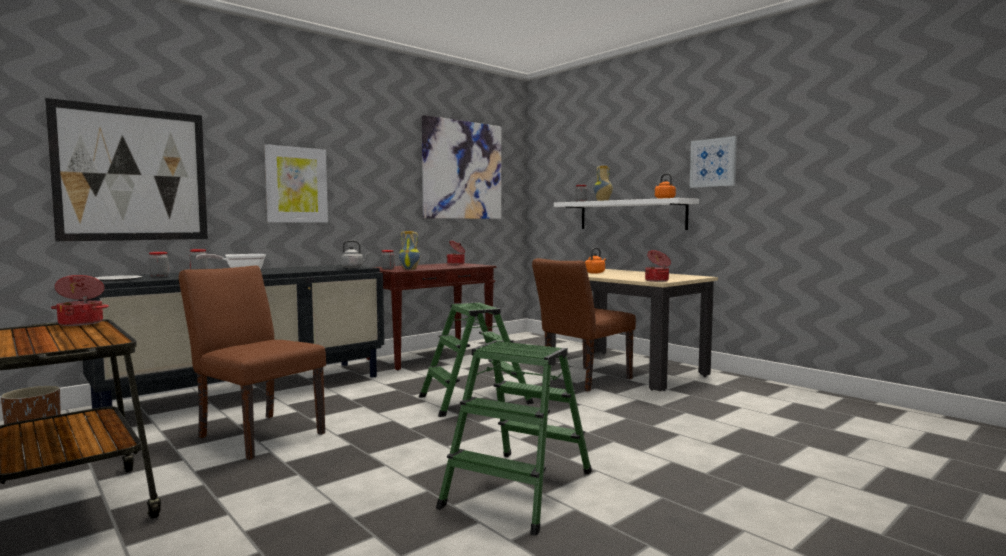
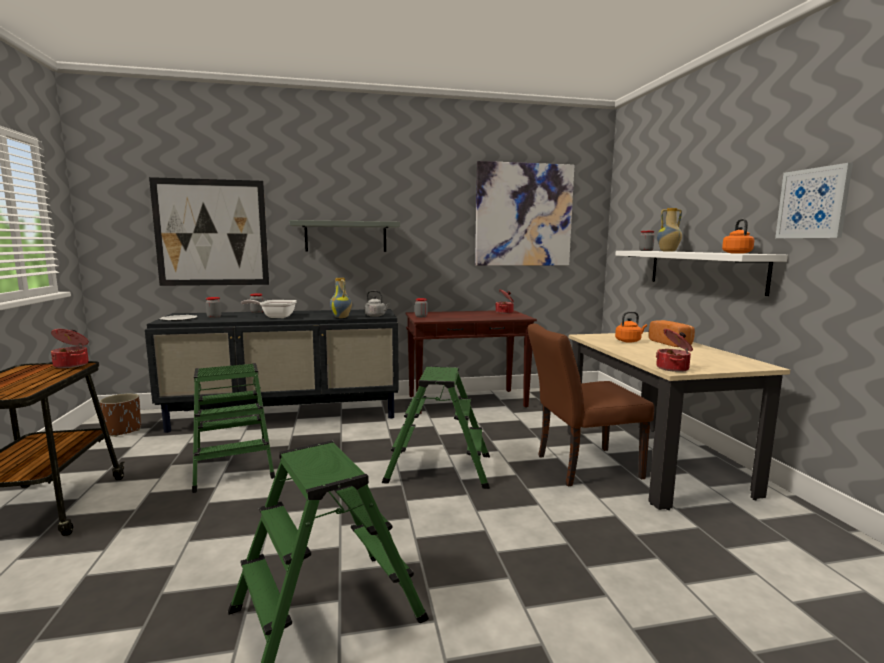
camera: 30 degrees right, 5 degrees up
brown chair [179,266,326,460] -> green step ladder [192,363,275,493]
picture [264,144,328,223] -> grey shelf [289,220,400,252]
vase [399,231,420,270] -> vase moved to [330,278,352,318]
none -> bread [649,320,695,347]

